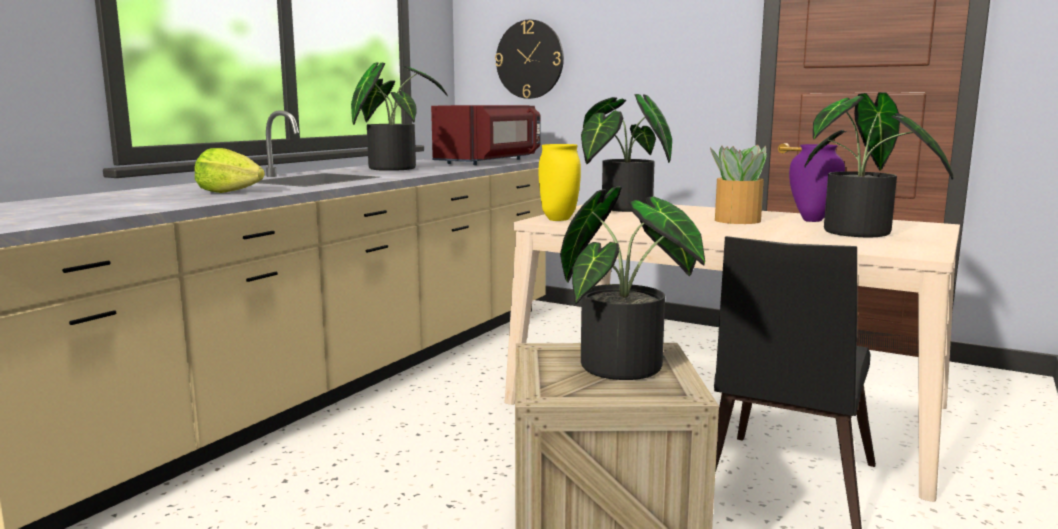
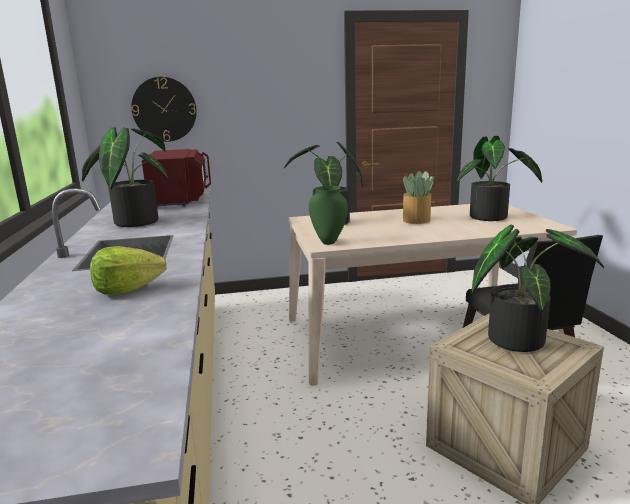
camera: 40 degrees left, 5 degrees up
yellow vase [539,144,581,221] -> green vase [309,186,348,245]
purple vase [789,144,845,222] -> none

